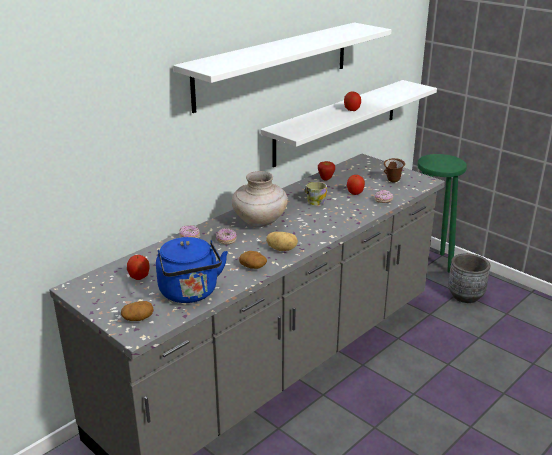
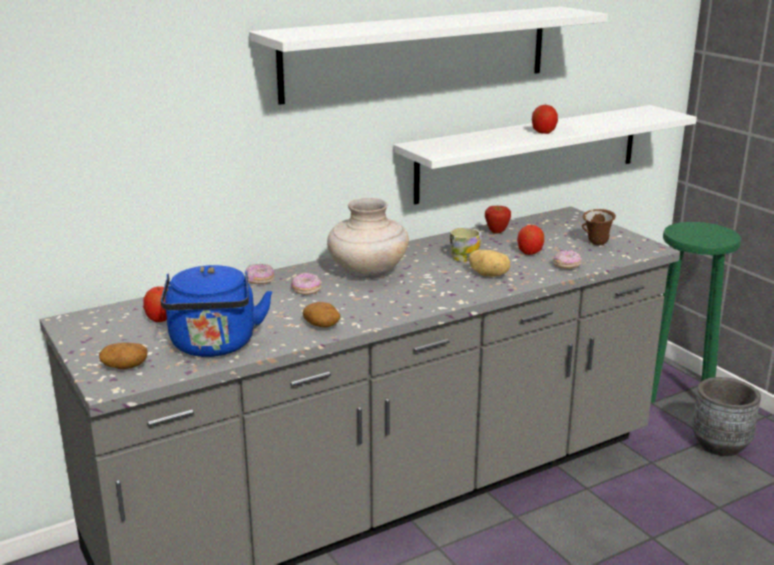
camera: 15 degrees right, 5 degrees down
potato [266,232,298,251] -> potato moved to [469,250,510,277]

